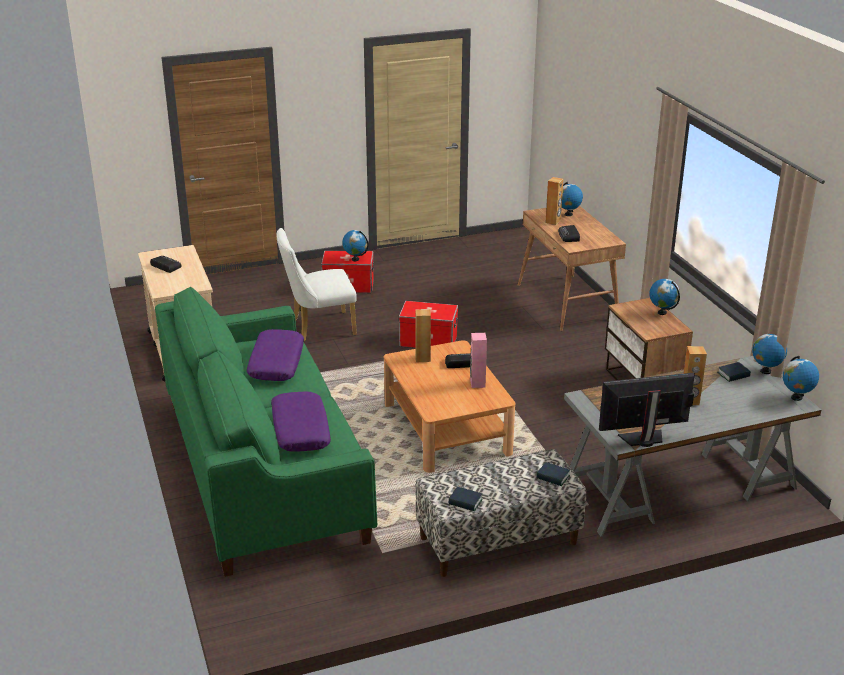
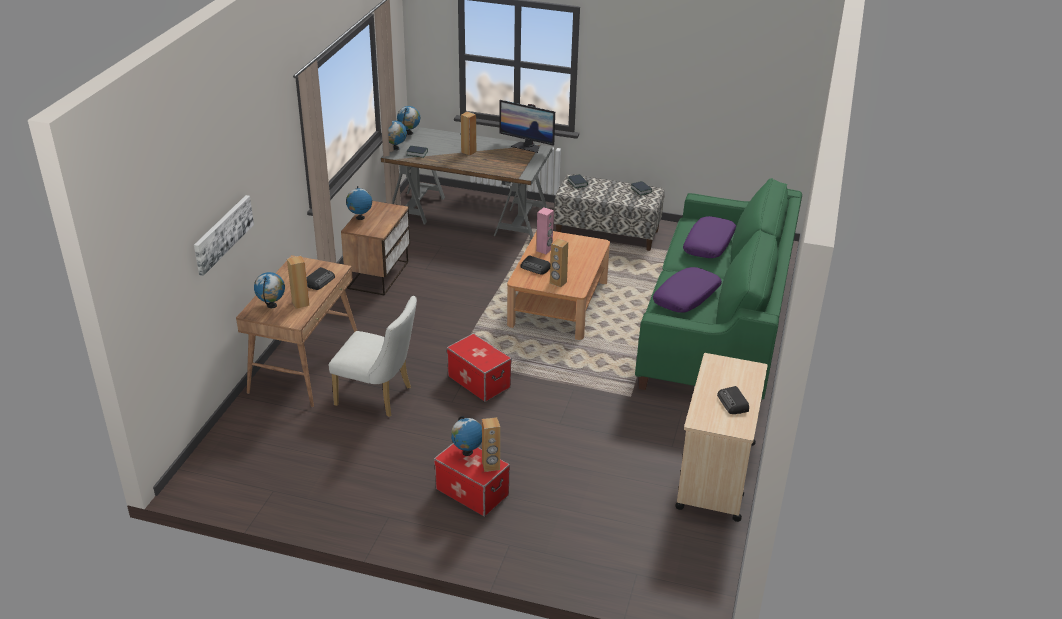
camera: 145 degrees left, 5 degrees up
white chair [277,228,357,341] -> white chair moved to [329,296,417,417]
none -> picture [194,195,254,276]
none -> brown speaker [482,417,500,472]

